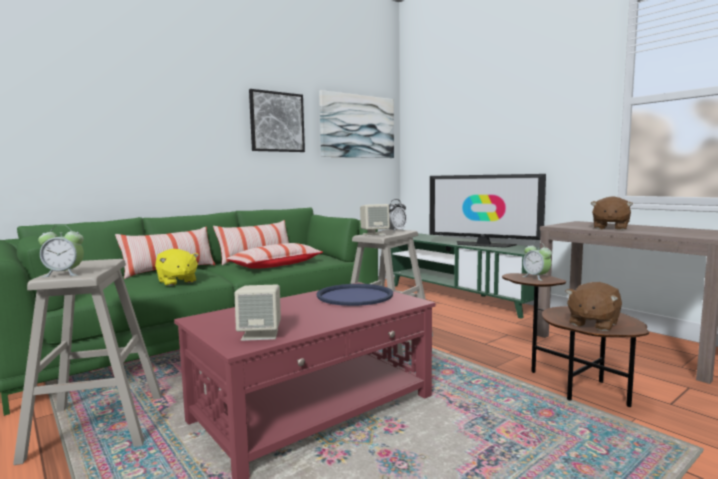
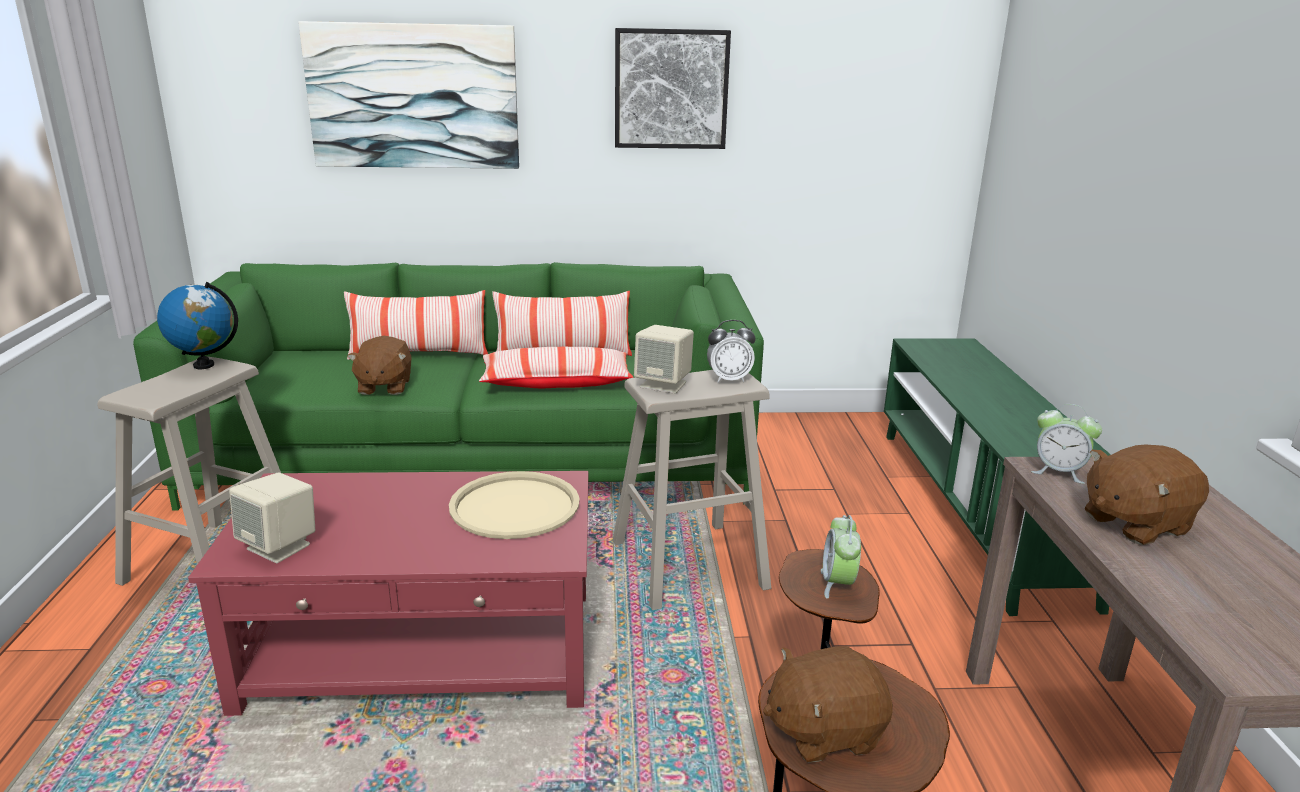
camera: 35 degrees right, 15 degrees up
alarm clock [38,225,84,277] -> alarm clock moved to [1031,404,1102,484]
yellow plush toy [155,249,199,286] -> brown plush toy [347,336,412,395]
blue tray [316,284,393,306] -> beige tray [449,471,580,539]
picture [319,90,394,158] -> picture moved to [298,21,519,169]
television [430,174,546,248] -> none
none -> globe [157,282,238,369]

